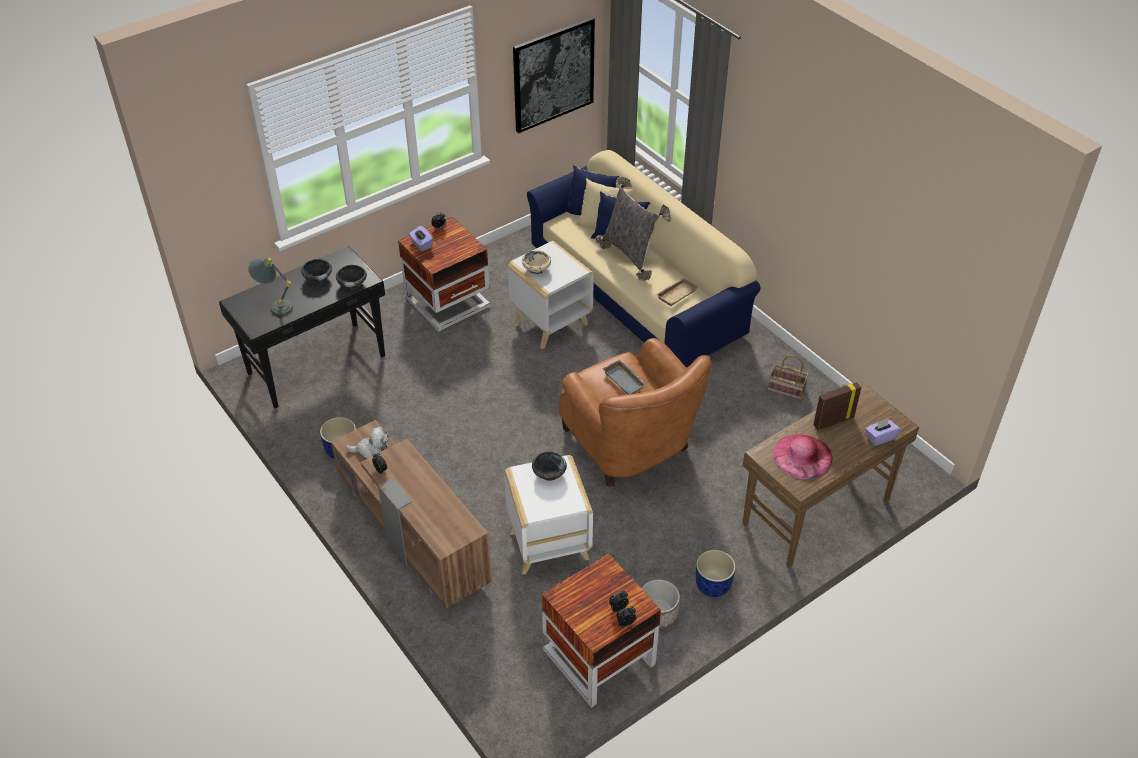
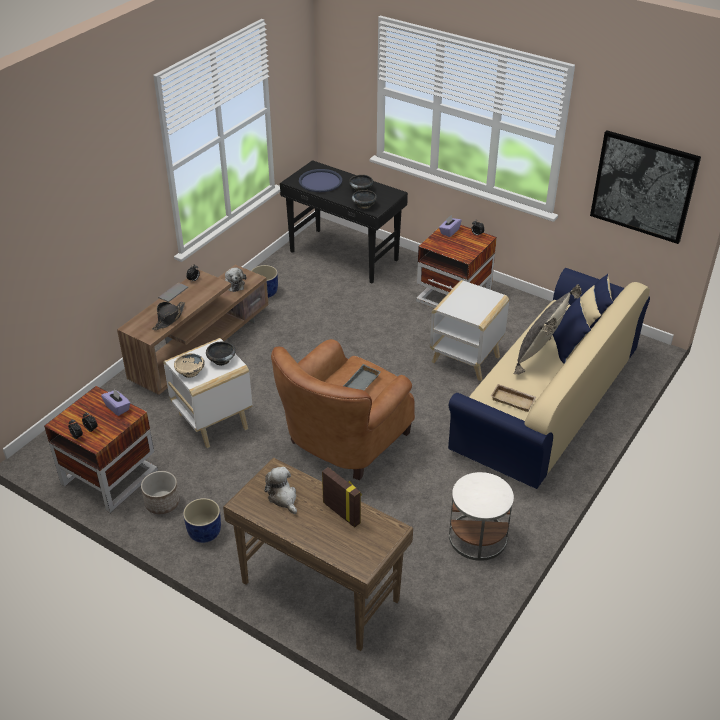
camera: 70 degrees right, 5 degrees down
grey table lamp [248,258,293,315] -> blue tray [299,169,342,192]
beige bowl [522,250,551,274] -> beige bowl moved to [174,353,205,378]
basket [768,355,809,400] -> white side table [449,472,514,561]
pink hat [773,434,832,480] -> plush toy [264,467,297,514]
purple tissue box [865,418,900,446] -> purple tissue box moved to [101,389,130,416]
none -> black hat [152,301,185,330]

